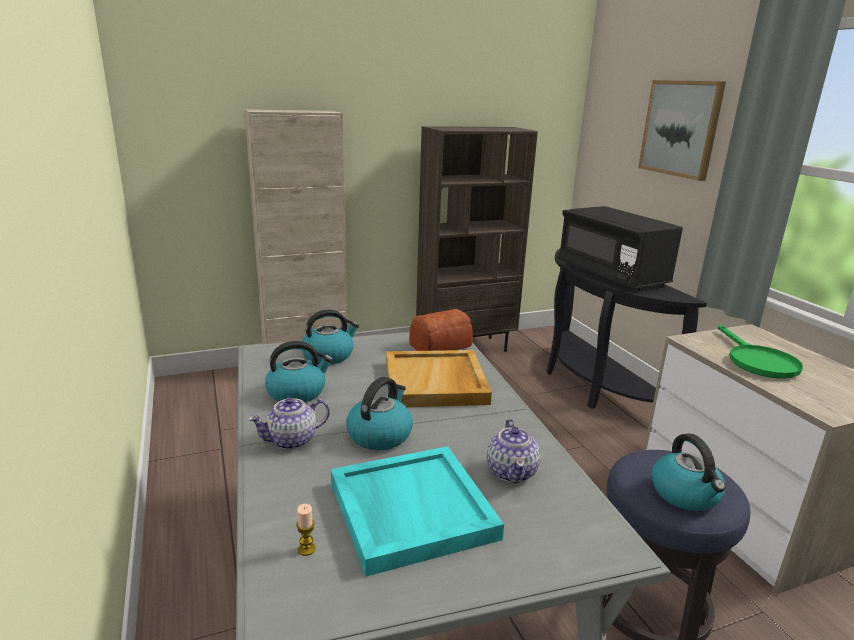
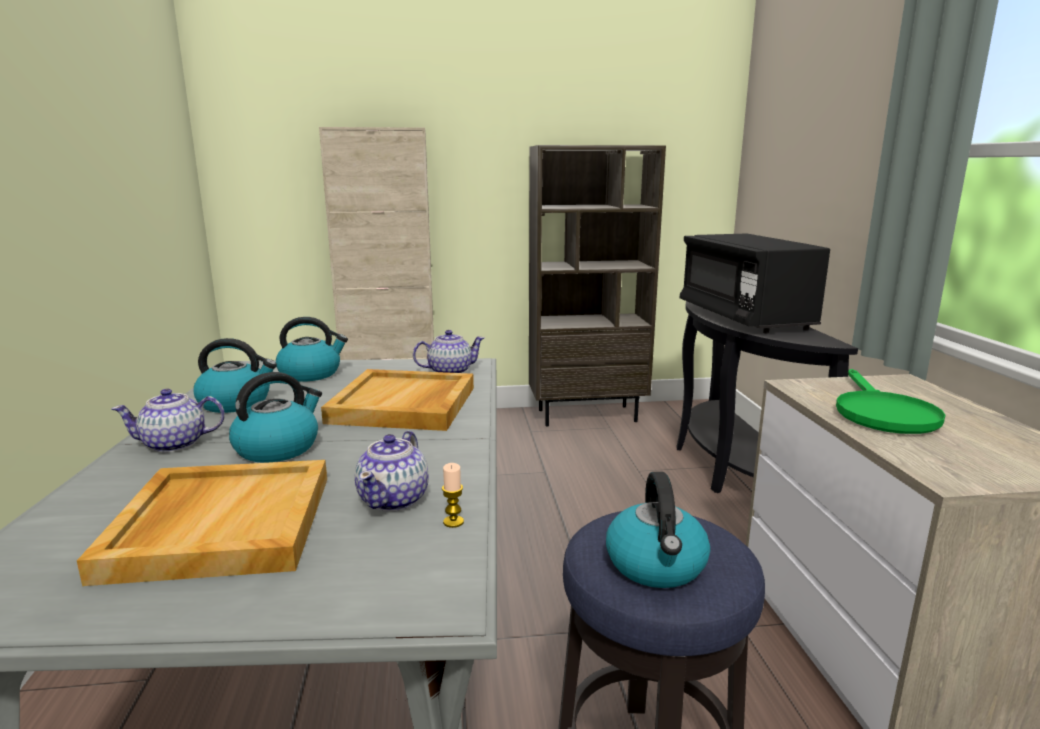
camera: 15 degrees right, 5 degrees down
candle [296,504,316,556] -> candle moved to [442,463,464,528]
turquoise tray [331,446,504,577] -> beige tray [77,460,327,586]
bread [409,309,473,351] -> teapot [413,330,484,373]
picture [638,80,726,181] -> none

